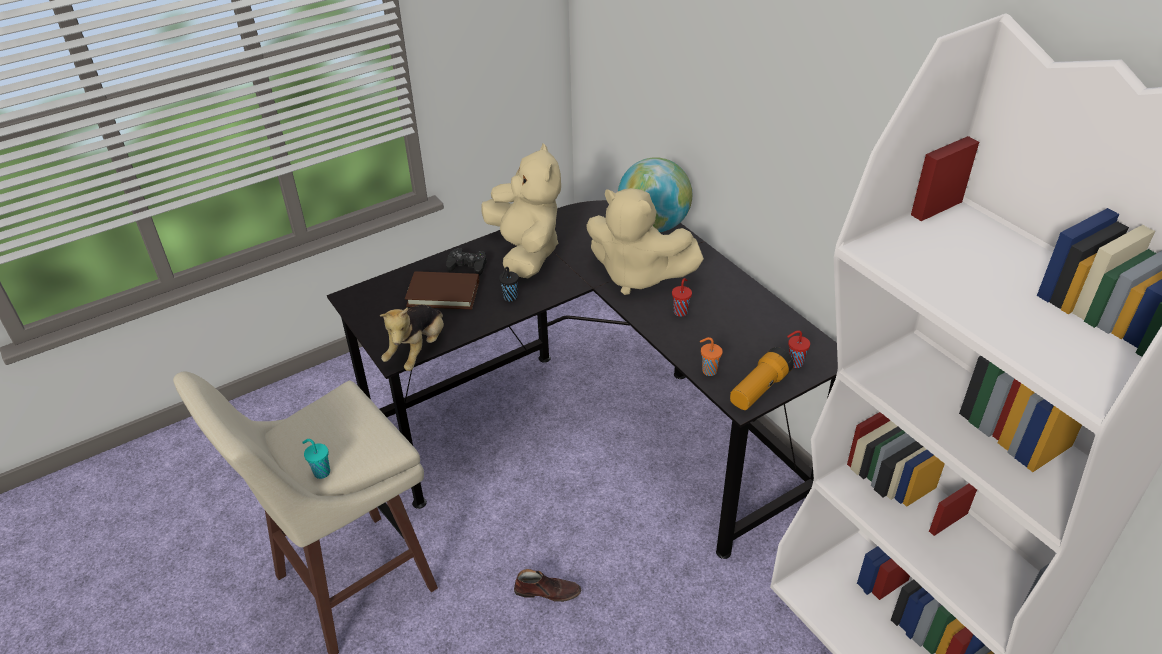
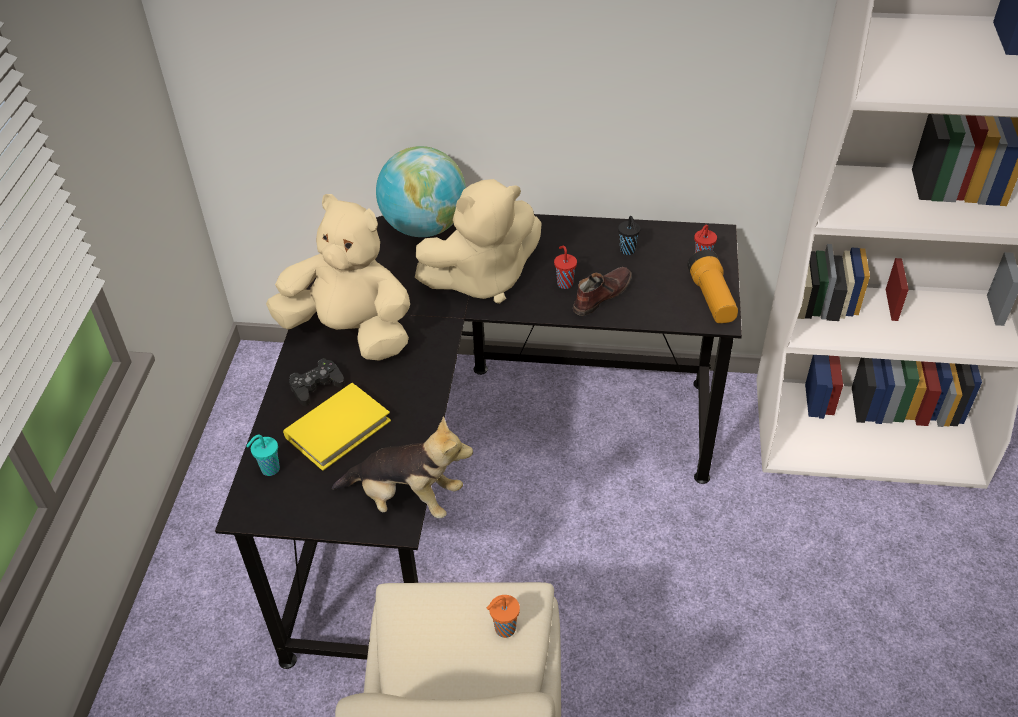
camera: 50 degrees left, 5 degrees up
turquoise cup [302,439,330,479] -> turquoise cup moved to [246,435,280,476]
plush toy [380,305,444,371] -> plush toy turned 45 degrees counterclockwise [332,417,473,519]
brown book [405,271,479,309] -> yellow book [283,383,391,471]
black cup [499,267,519,301] -> black cup moved to [618,216,640,255]
brown shoe [514,569,581,602] -> brown shoe moved to [573,267,632,316]
orange cup [700,337,723,376] -> orange cup moved to [487,595,520,638]

